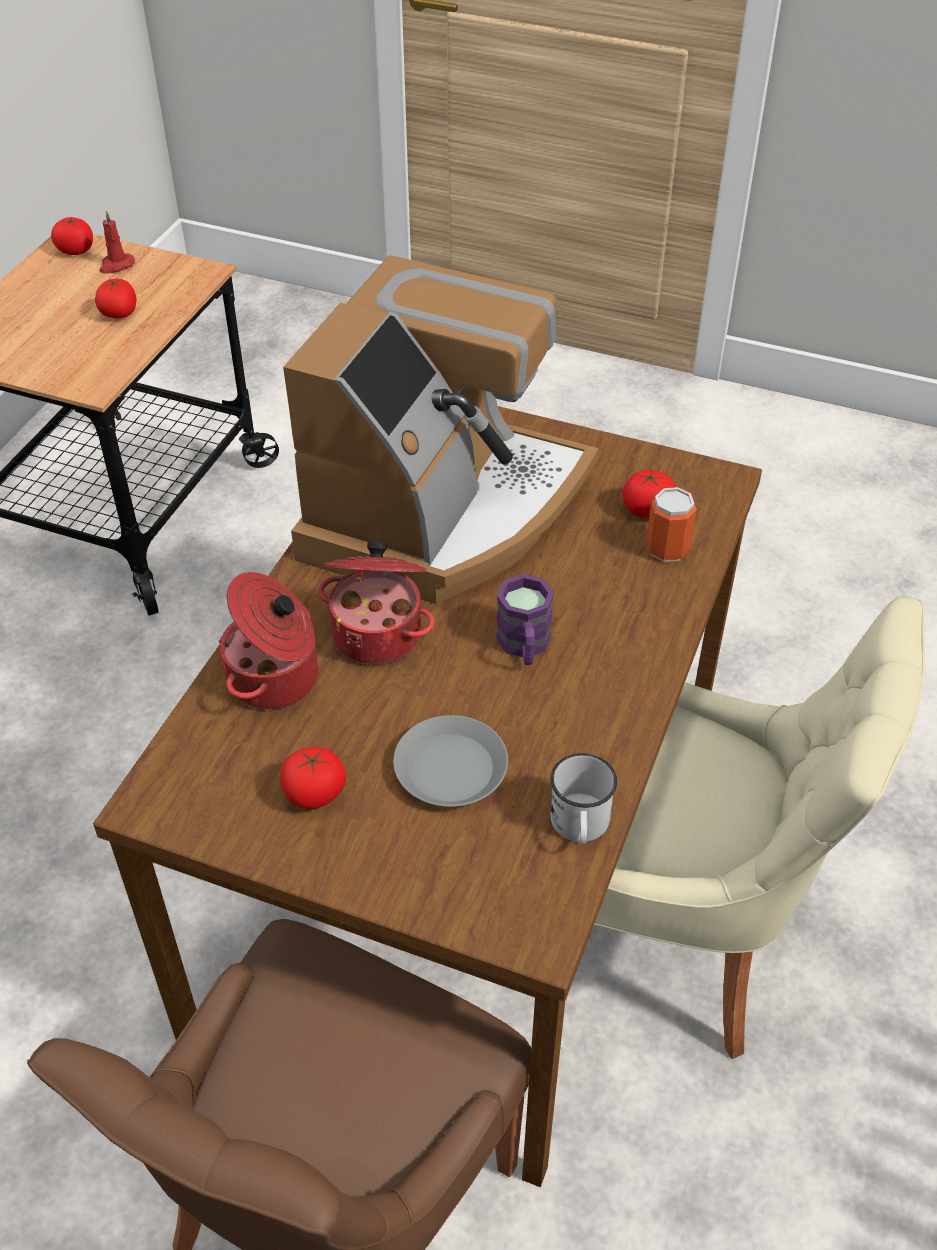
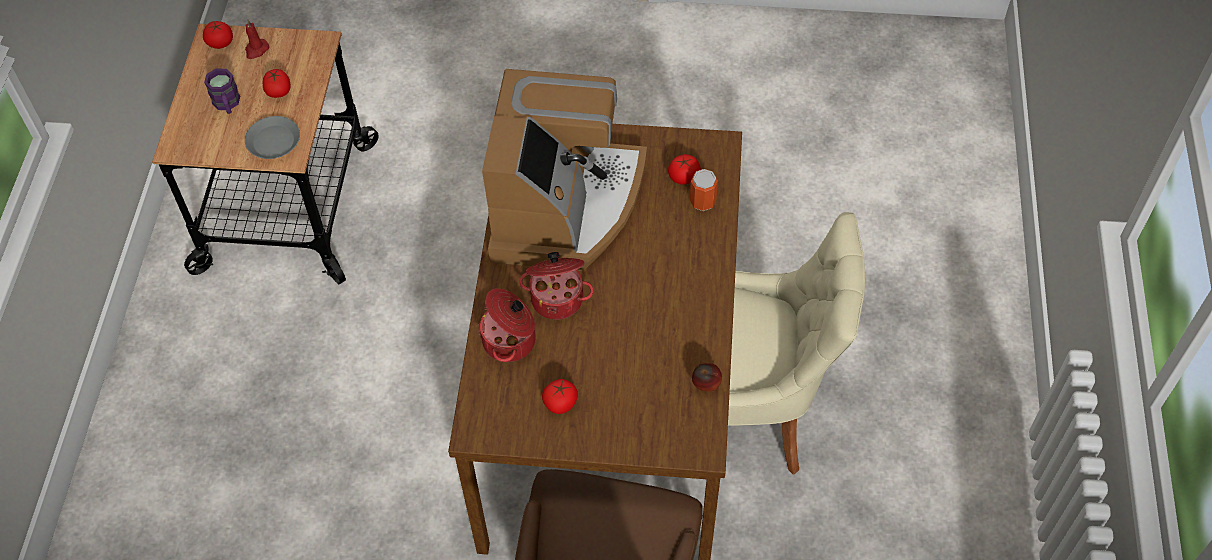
camera: 15 degrees left, 10 degrees up
grey plate [393,715,508,807] -> grey plate moved to [245,116,300,159]
purple mug [496,574,554,665] -> purple mug moved to [204,68,240,114]
white mug [550,753,617,844] -> apple [692,363,722,392]

